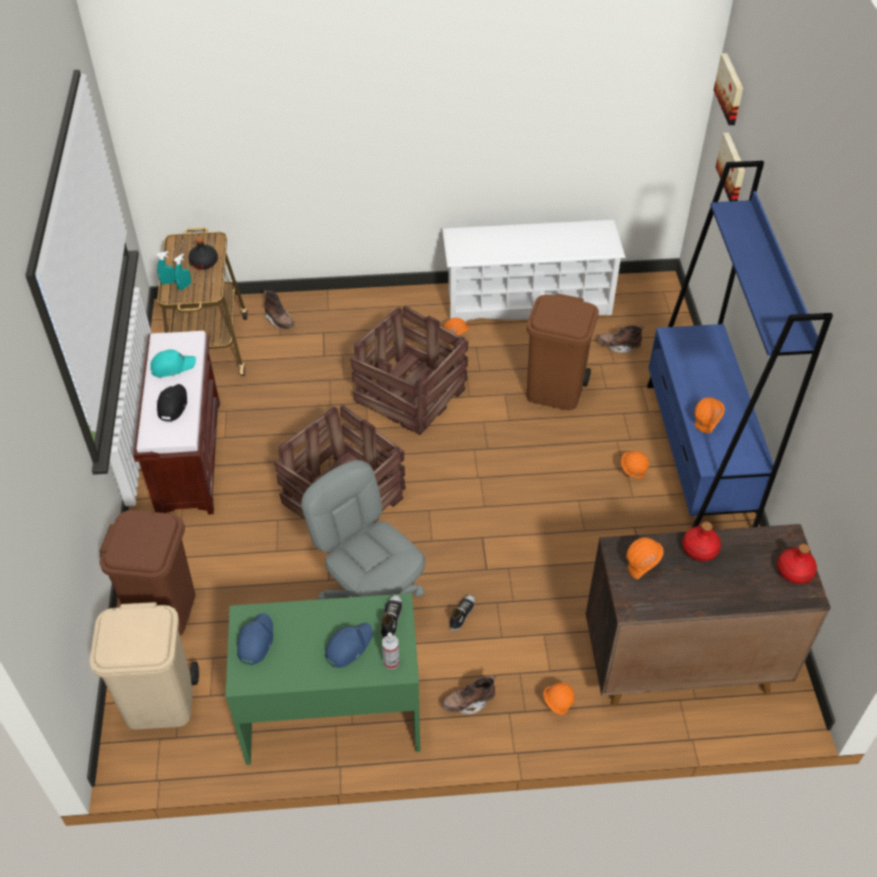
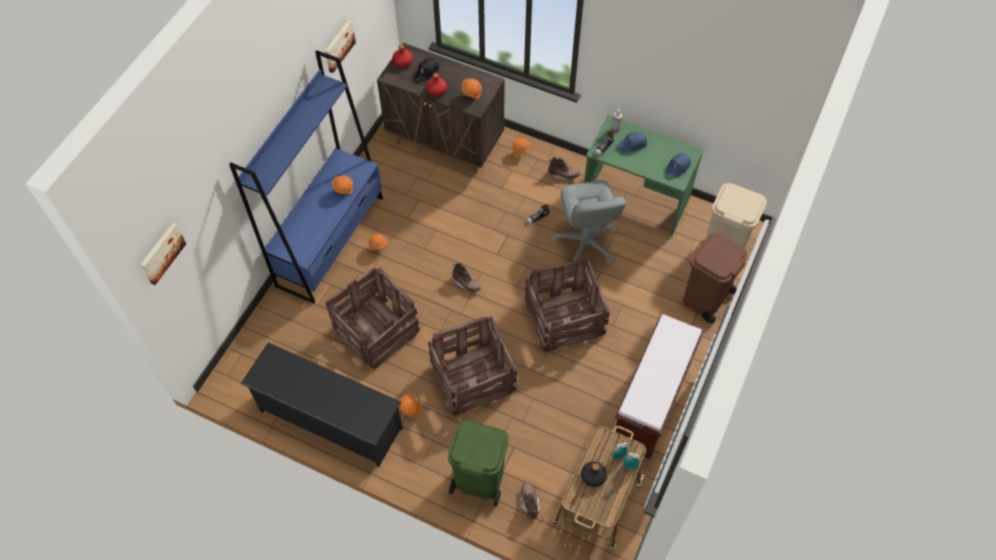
camera: 150 degrees left, 10 degrees up
turquoise cap [150,349,196,377] -> none
black cap [157,384,187,422] -> black cap moved to [415,58,439,82]
white shoe rack [442,220,626,322] -> black shoe rack [241,342,403,467]
brown trash can [526,293,599,410] -> crate [326,267,420,370]
brown boot [598,325,644,353] -> brown boot moved to [453,263,481,292]
picture [716,133,745,201] -> picture moved to [325,20,356,73]
none -> green trash can [448,421,509,507]

